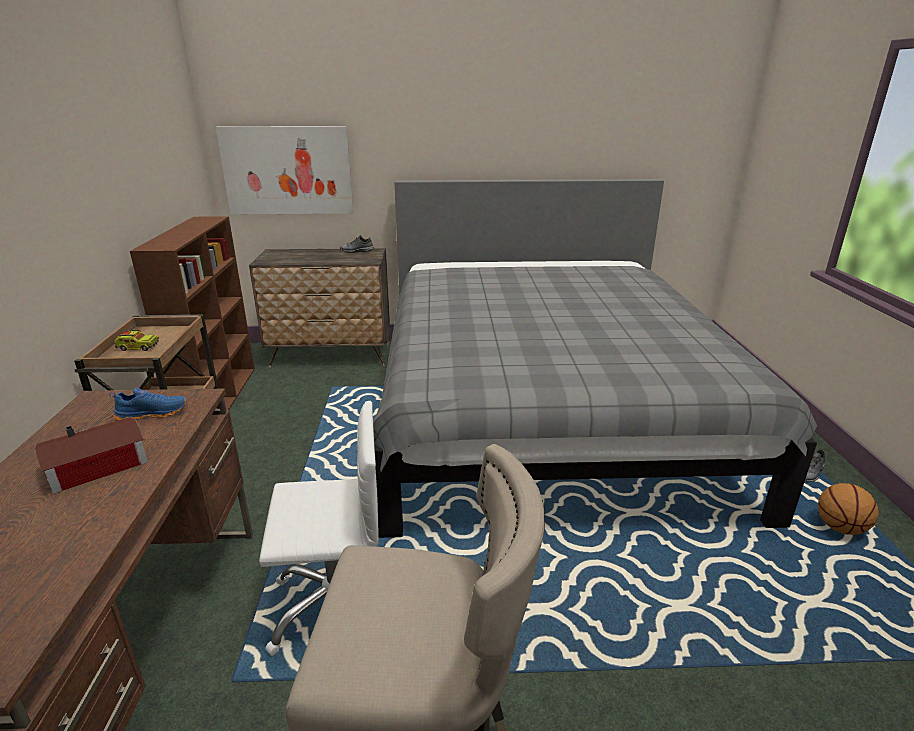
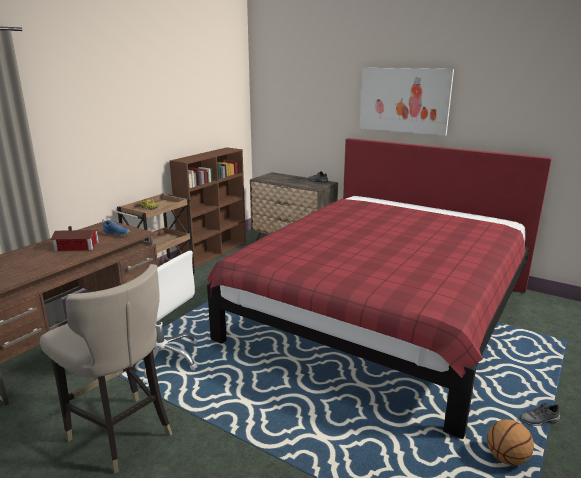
camera: 35 degrees right, 5 degrees down
picture [216,126,353,214] -> picture moved to [360,68,454,136]
grey bed [373,179,817,538] -> red bed [207,138,552,439]

